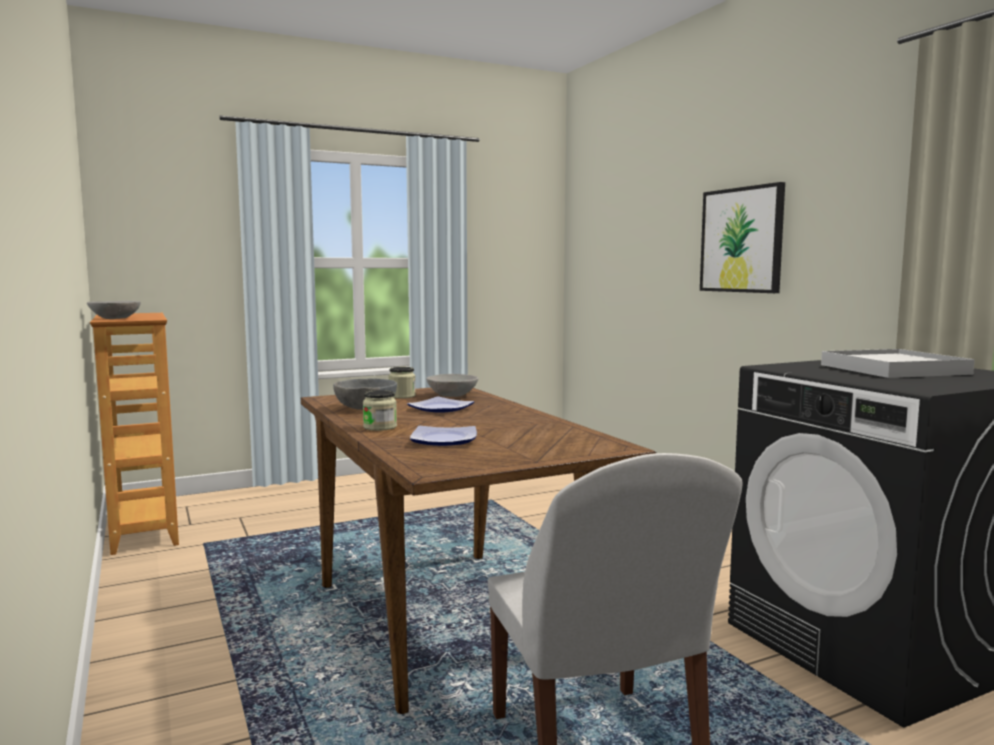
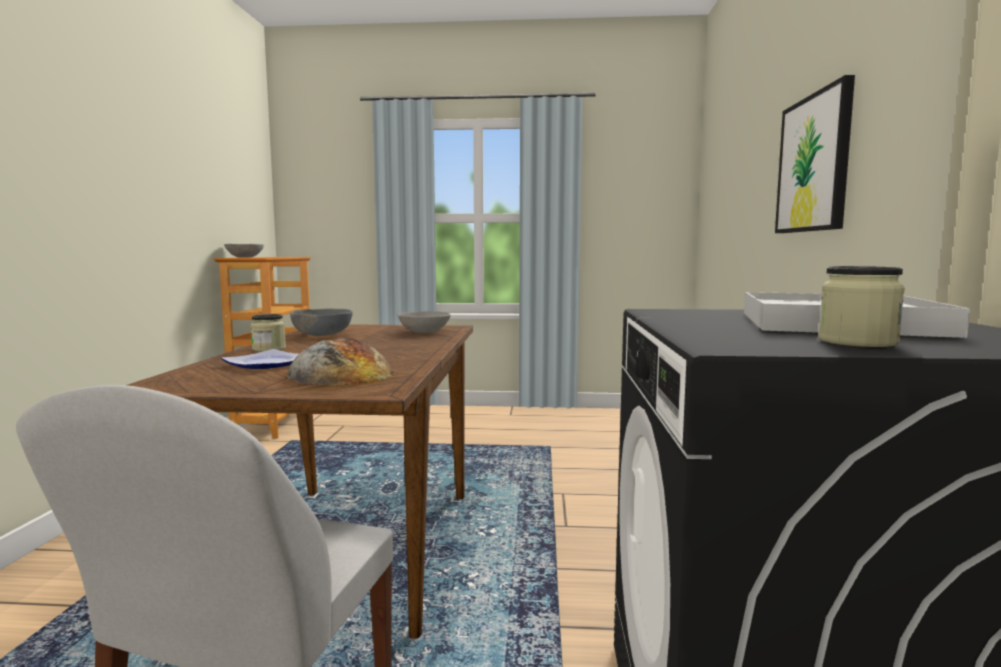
camera: 30 degrees right, 0 degrees up
jar [388,367,416,399] -> jar moved to [818,266,905,347]
plate [407,396,474,413] -> none
none -> bread [287,338,394,386]

